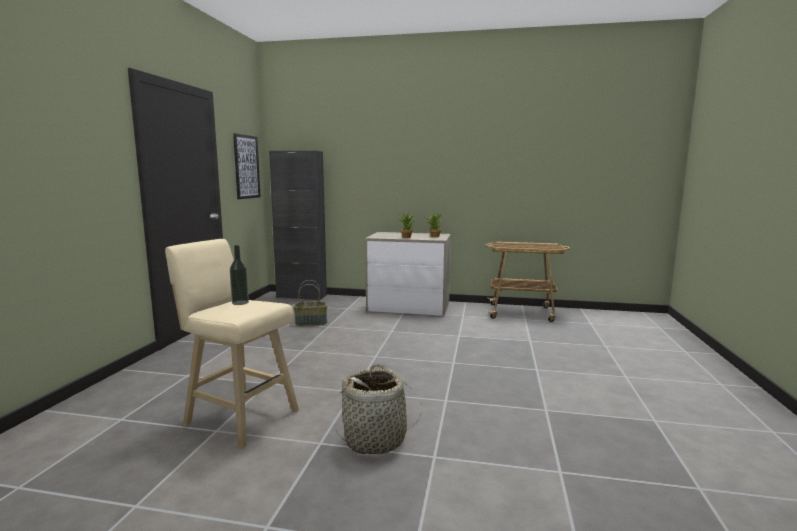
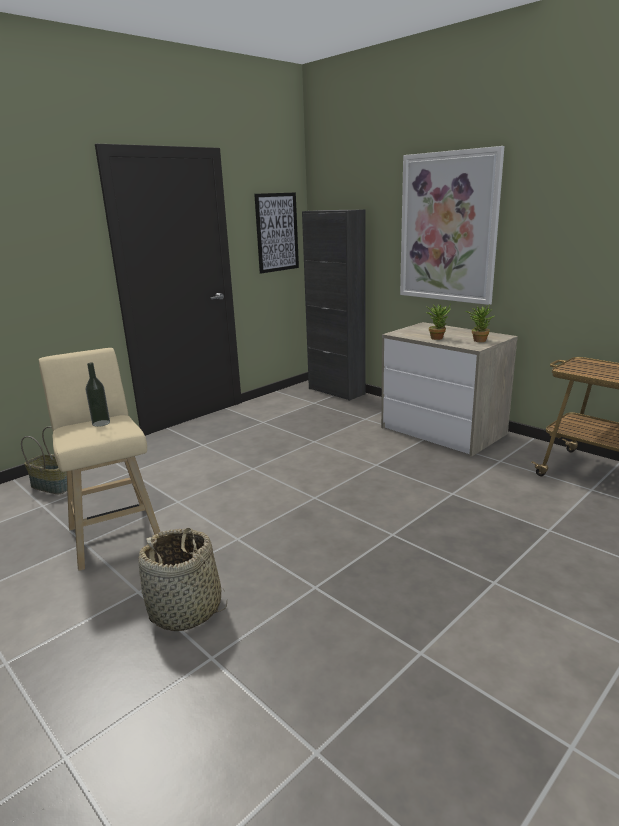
camera: 35 degrees right, 10 degrees up
basket [294,280,327,326] -> basket moved to [21,426,67,494]
none -> picture [400,146,505,305]

